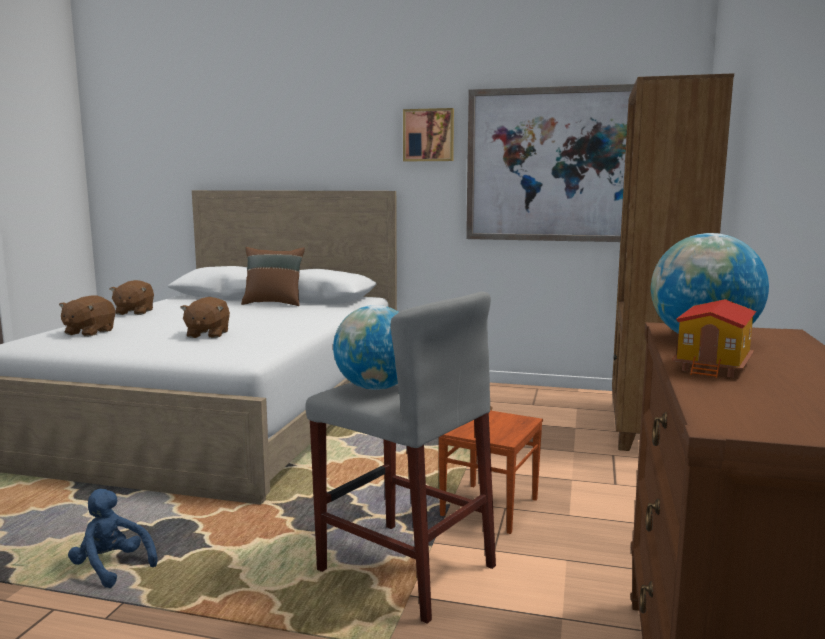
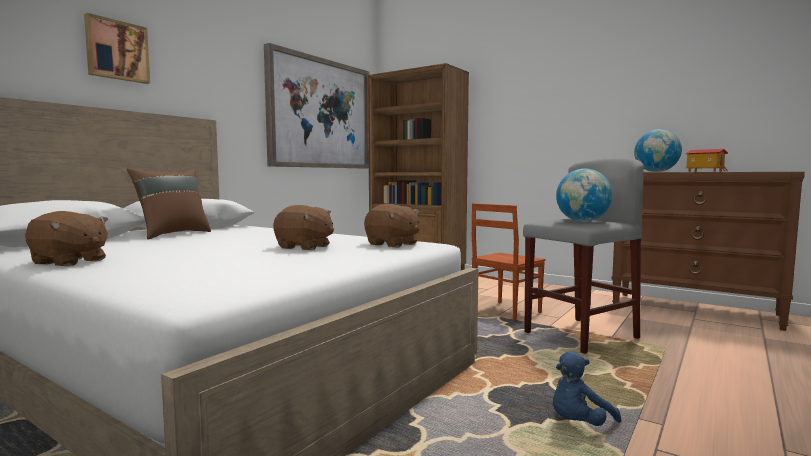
camera: 70 degrees left, 5 degrees down
brown plush toy [59,295,115,337] -> brown plush toy moved to [364,204,420,248]
picture [403,108,454,161] -> picture moved to [84,13,150,84]

